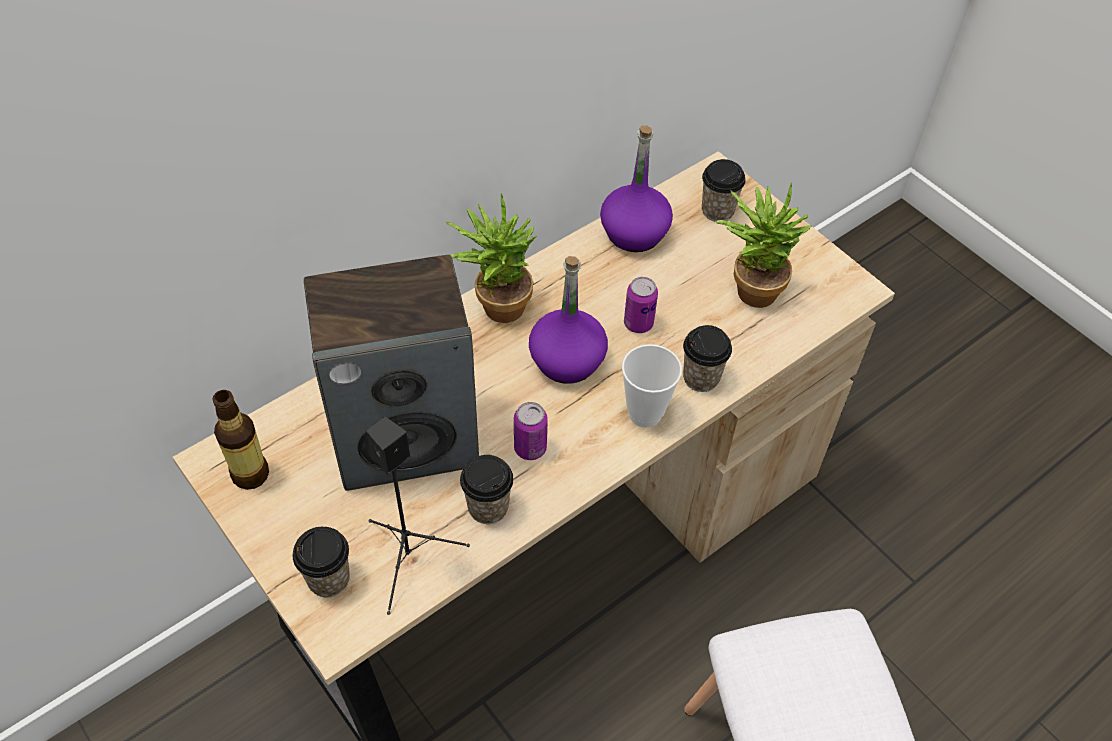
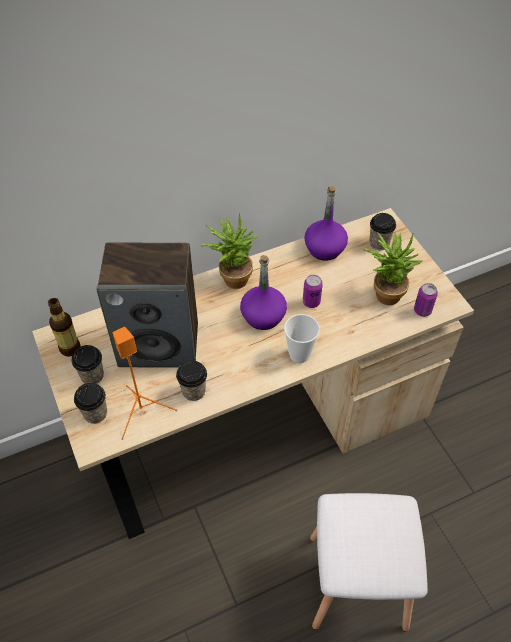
camera: 15 degrees right, 0 degrees up
black speaker [366,416,470,615] -> orange speaker [113,327,178,440]
can [514,402,548,460] -> can moved to [414,283,438,317]
cup [683,325,732,392] -> cup moved to [71,345,104,384]

